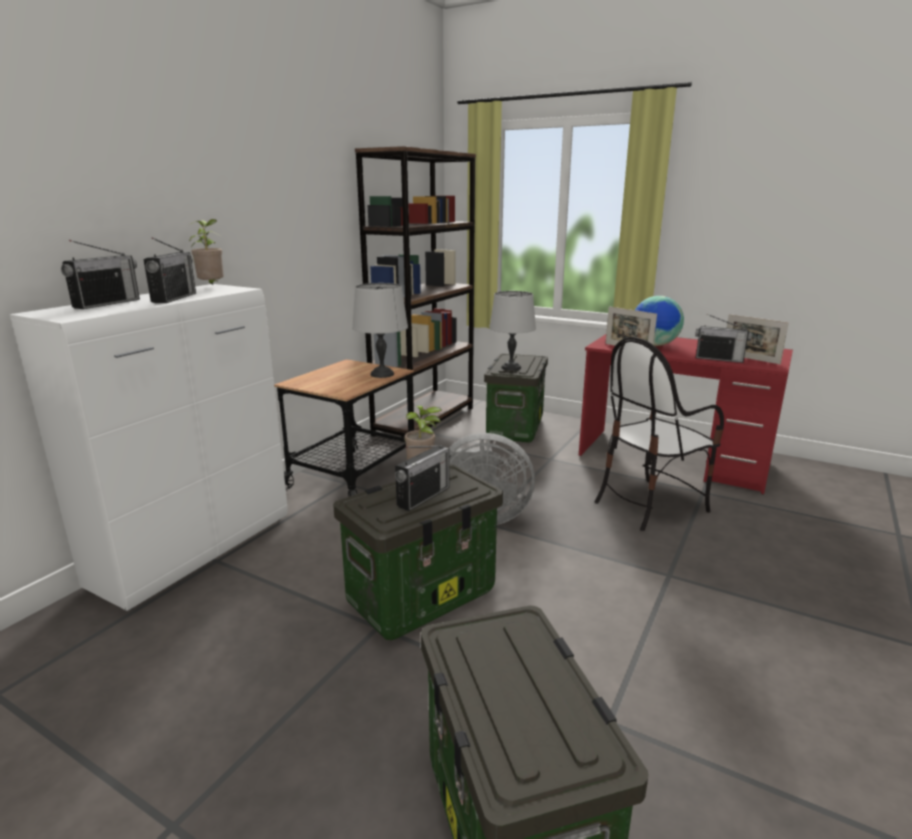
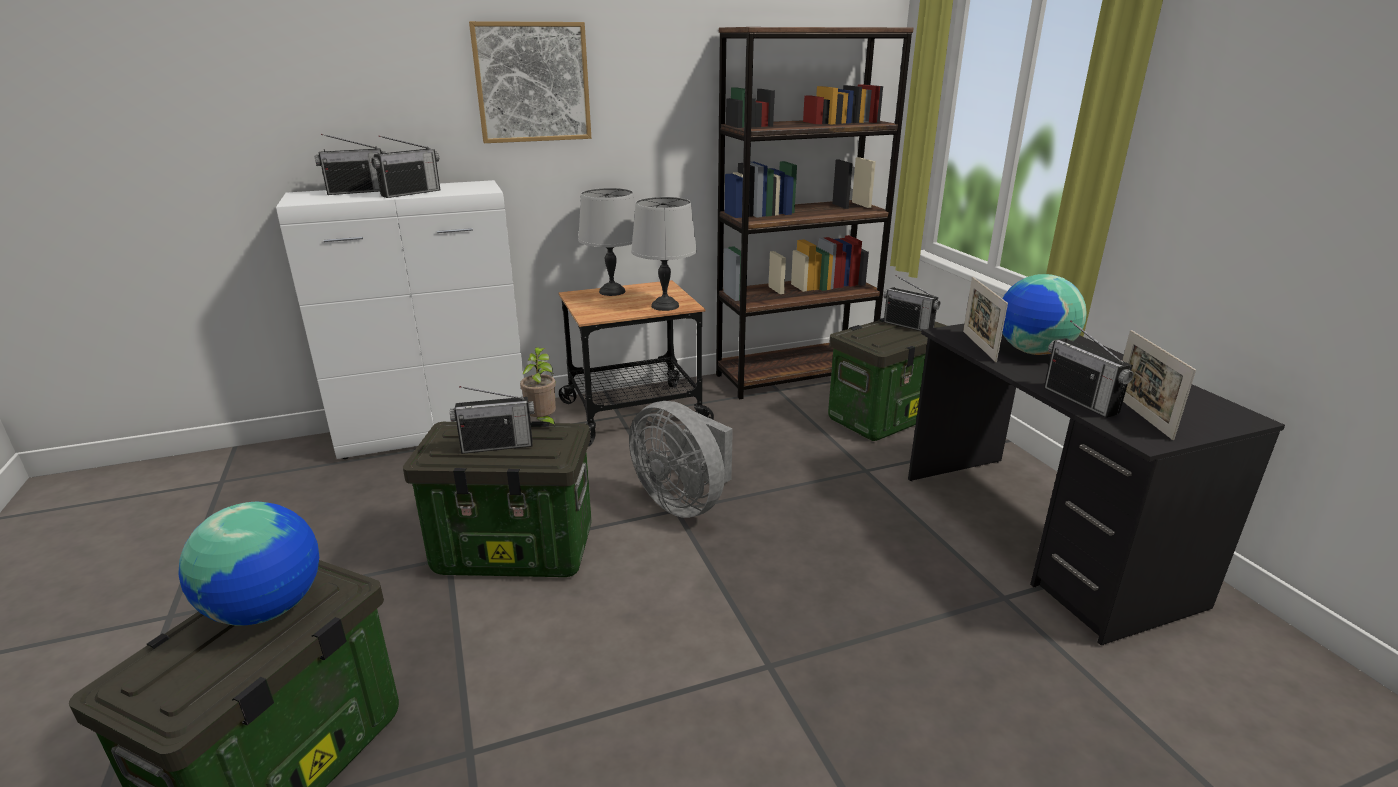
camera: 40 degrees right, 5 degrees up
potted plant [189,219,224,285] -> none
grey table lamp [489,291,536,371] -> grey table lamp moved to [578,188,635,296]
red desk [579,334,793,494] -> black desk [908,324,1285,645]
chair [594,337,724,531] -> none
none -> globe [178,502,319,626]
none -> picture [469,21,591,143]
none -> radio [884,275,940,331]

